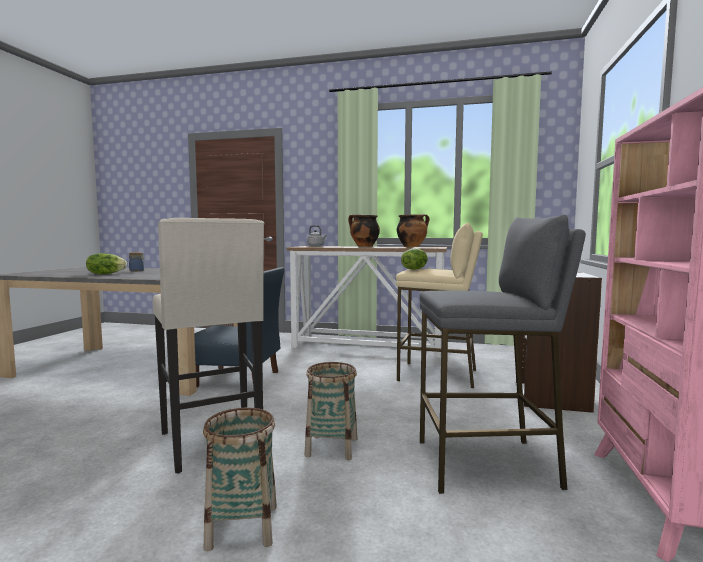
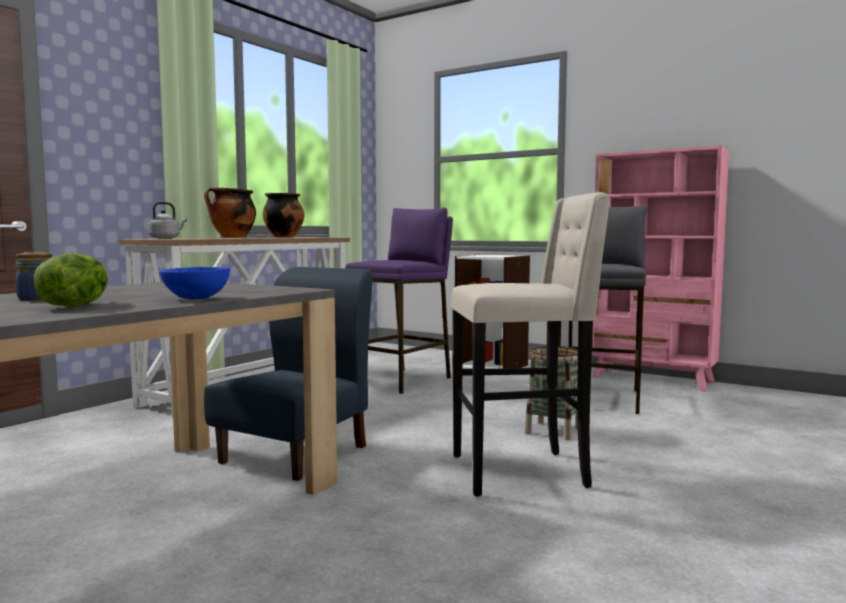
camera: 70 degrees left, 0 degrees up
basket [203,408,277,551] -> none
beige stool [396,223,483,389] -> purple stool [345,208,453,394]
lettuce [401,248,428,270] -> none
none -> blue bowl [159,267,230,300]

